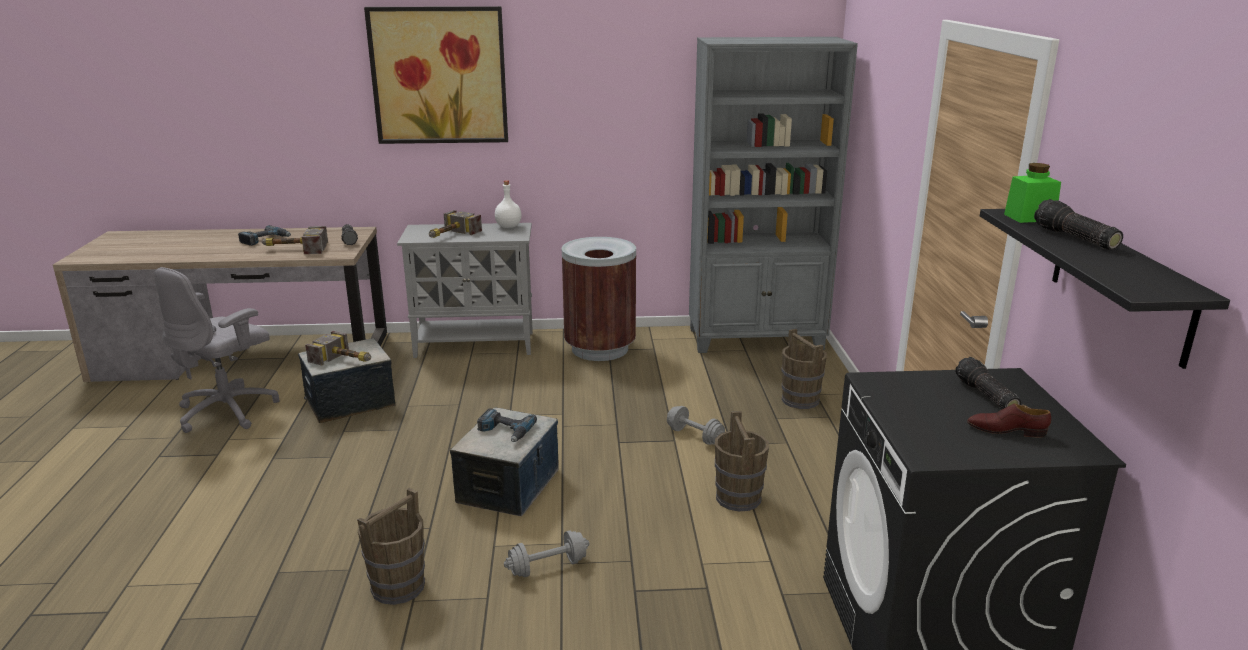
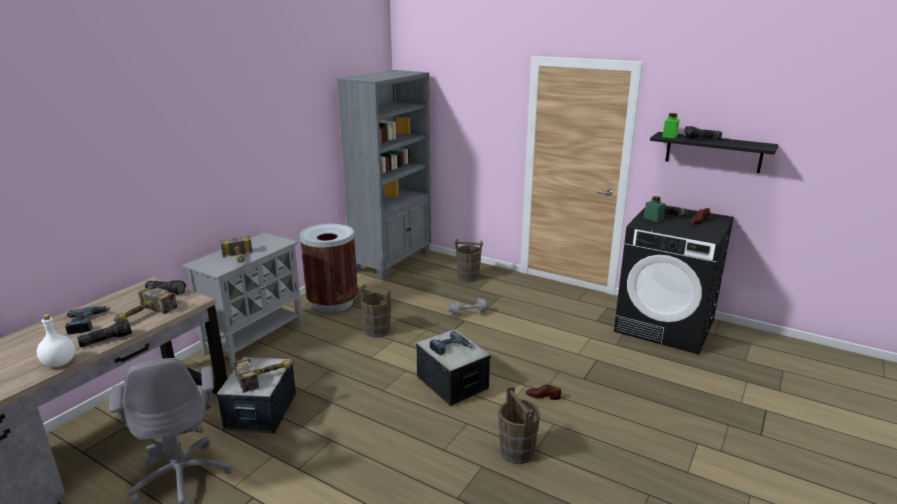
camera: 55 degrees left, 0 degrees up
picture [364,6,508,144] -> none
white bottle [495,180,522,228] -> white bottle moved to [37,314,75,367]
grey dumbbell [504,530,590,577] -> brown shoe [526,384,561,400]
brown bucket [715,411,769,511] -> brown bucket moved to [360,284,391,338]
none -> flashlight [77,319,132,347]
none -> green jar [643,196,665,222]

